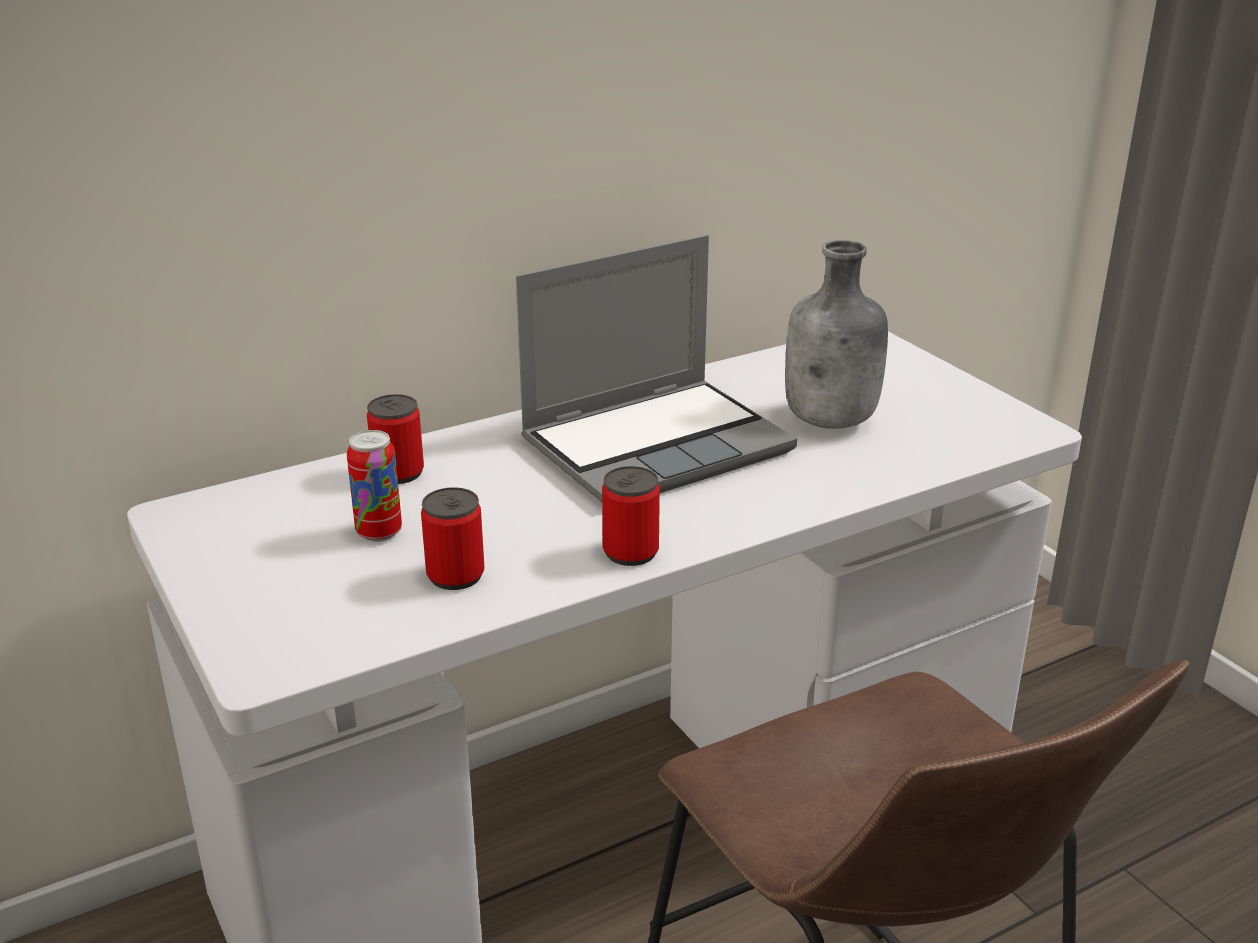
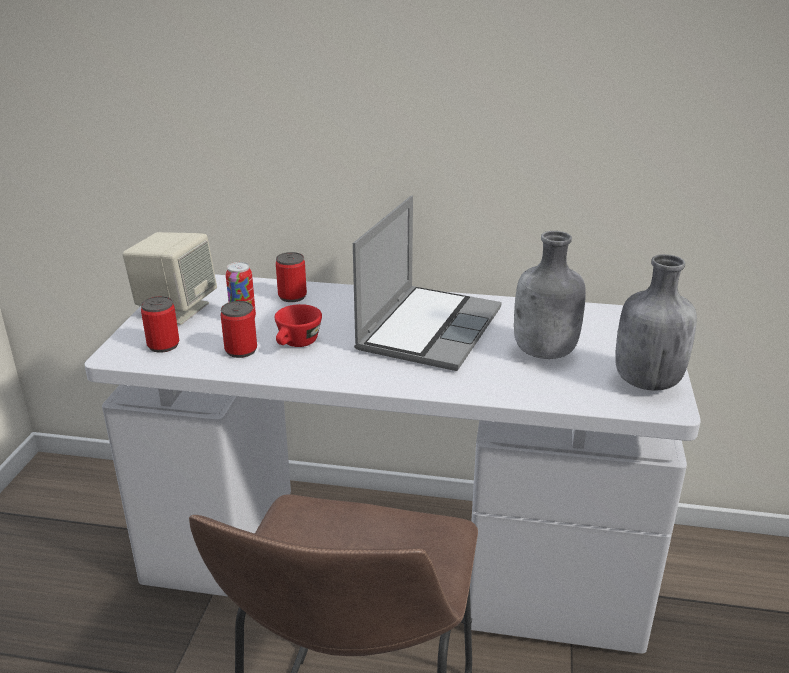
camera: 40 degrees right, 0 degrees up
laptop [516,235,797,502] -> laptop turned 75 degrees counterclockwise [353,196,502,371]
can [602,466,660,566] -> can moved to [141,296,179,353]
none -> beige speaker [123,232,217,325]
none -> red cup [275,304,322,347]
none -> grey bottle [615,254,697,391]

